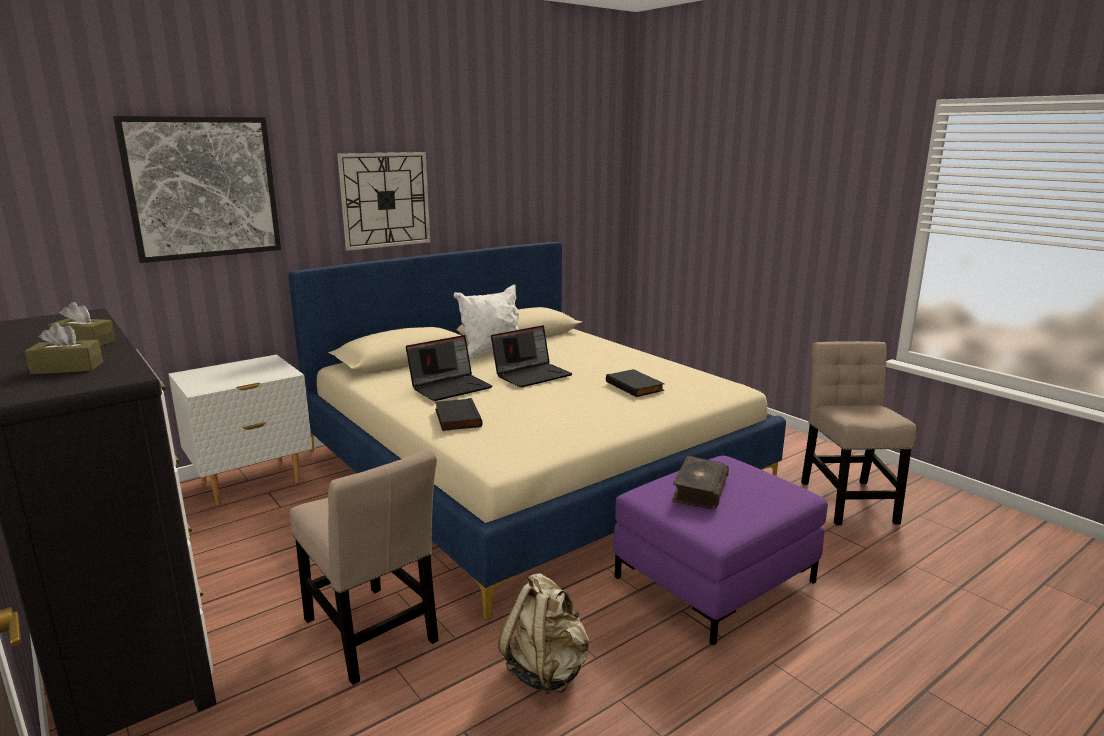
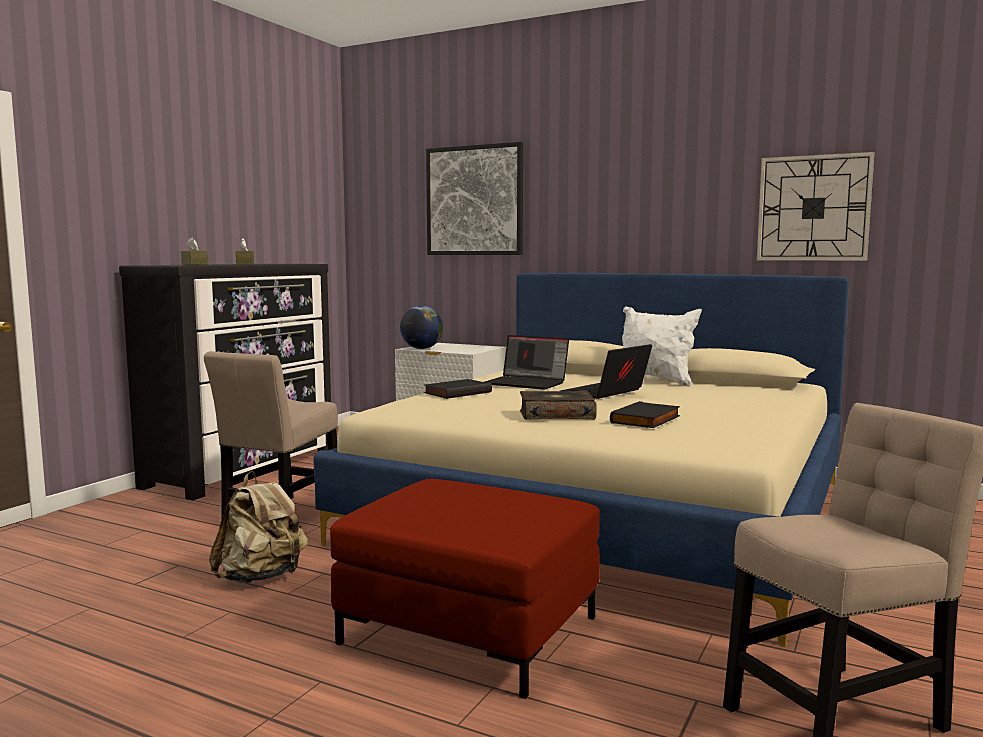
camera: 65 degrees right, 10 degrees down
wall clock [337,152,430,251] -> wall clock moved to [757,152,875,261]
laptop [491,325,573,388] -> laptop turned 105 degrees clockwise [560,344,652,399]
purple ottoman [613,456,828,645] -> red ottoman [330,479,600,699]
book [672,456,729,510] -> book moved to [520,390,597,419]
none -> globe [400,306,443,349]

